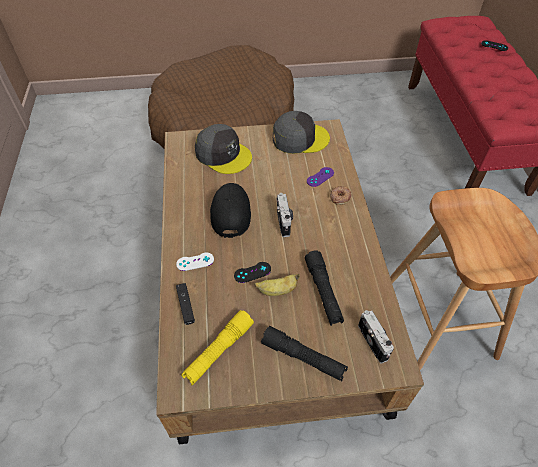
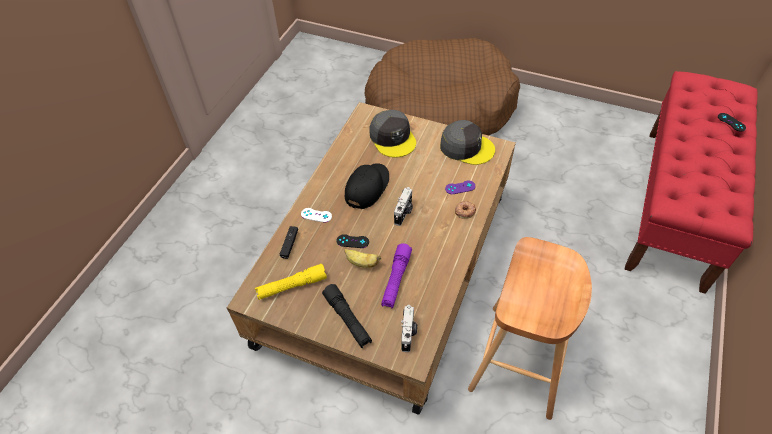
camera: 30 degrees right, 0 degrees up
black flashlight [305,250,344,326] -> purple flashlight [381,243,412,308]

